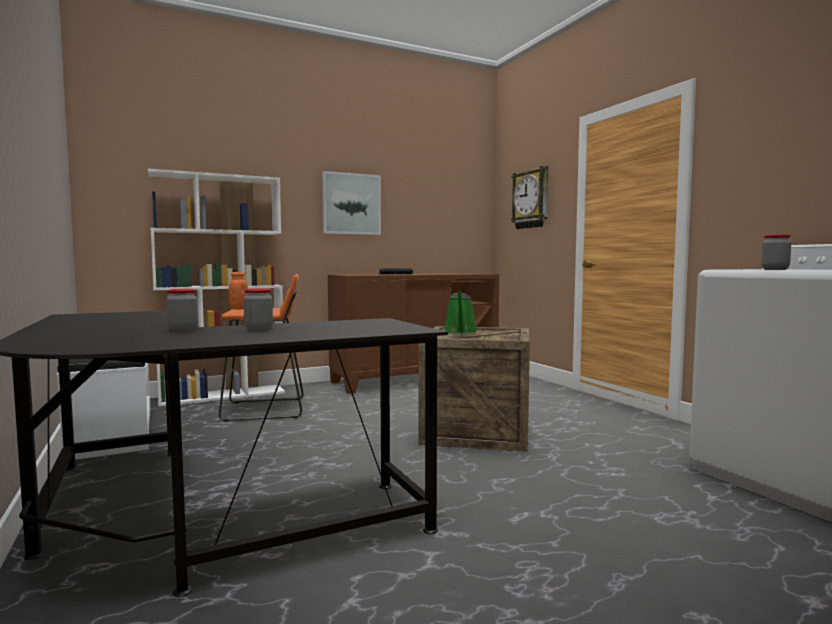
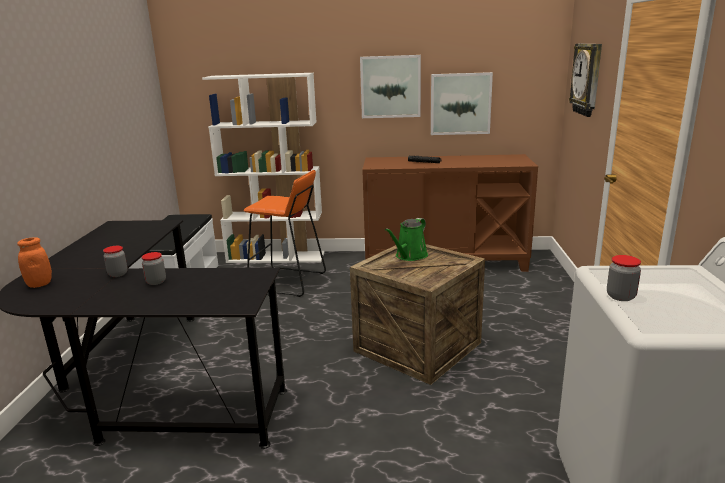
camera: 30 degrees right, 15 degrees up
orange jar [229,272,248,310] -> orange jar moved to [17,237,52,288]
none -> picture [431,72,493,135]

